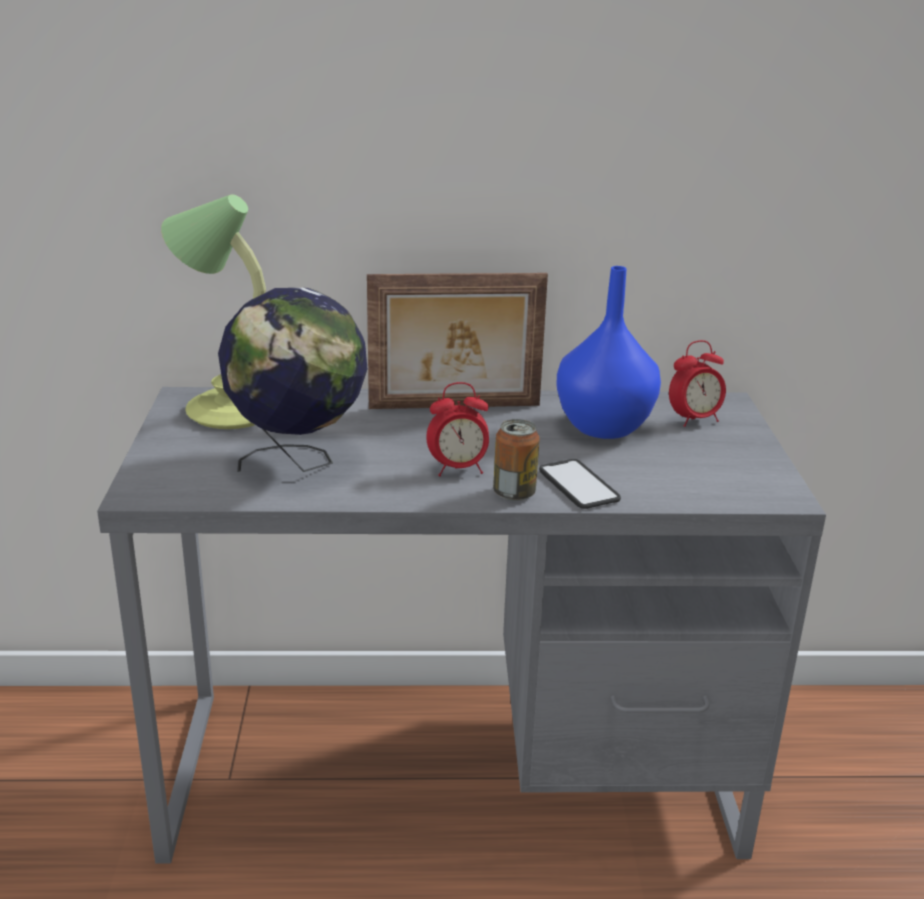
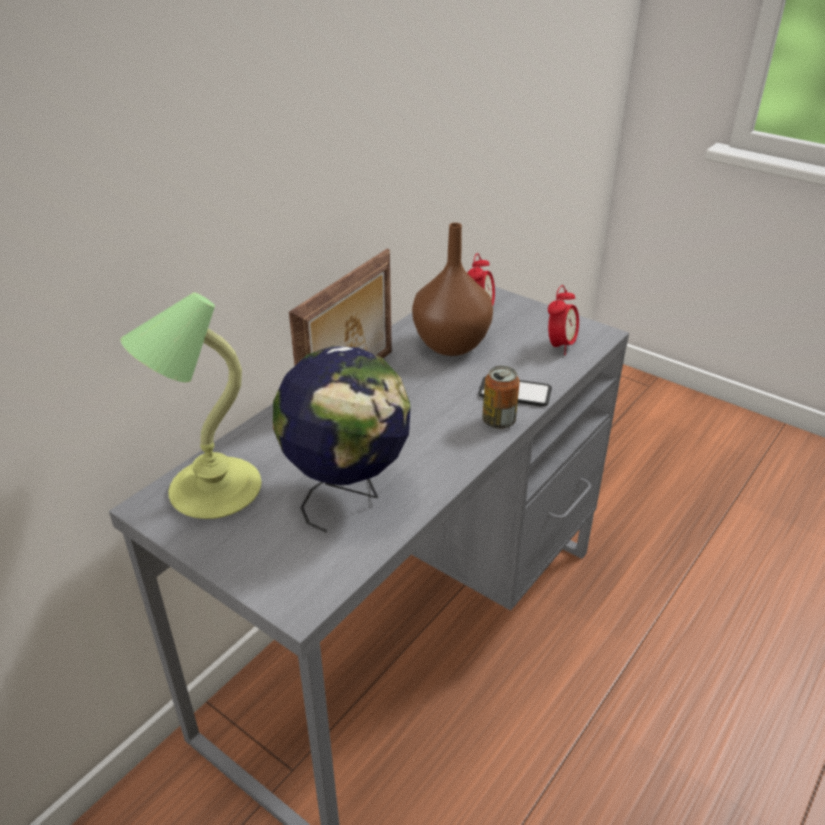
camera: 50 degrees left, 10 degrees up
alarm clock [426,382,489,476] -> alarm clock moved to [548,285,579,355]
blue vase [556,266,661,439] -> brown vase [412,223,493,356]

